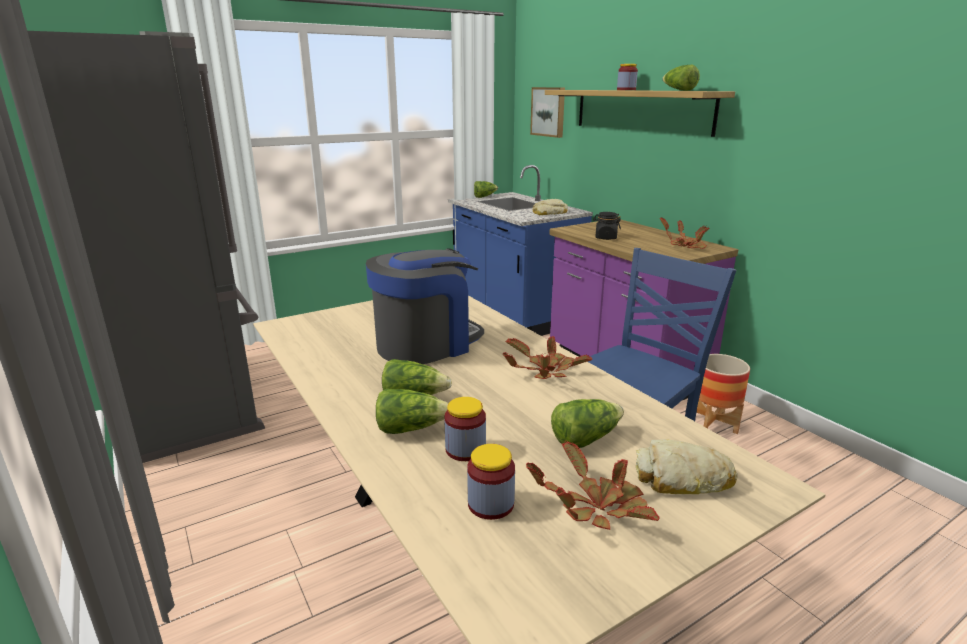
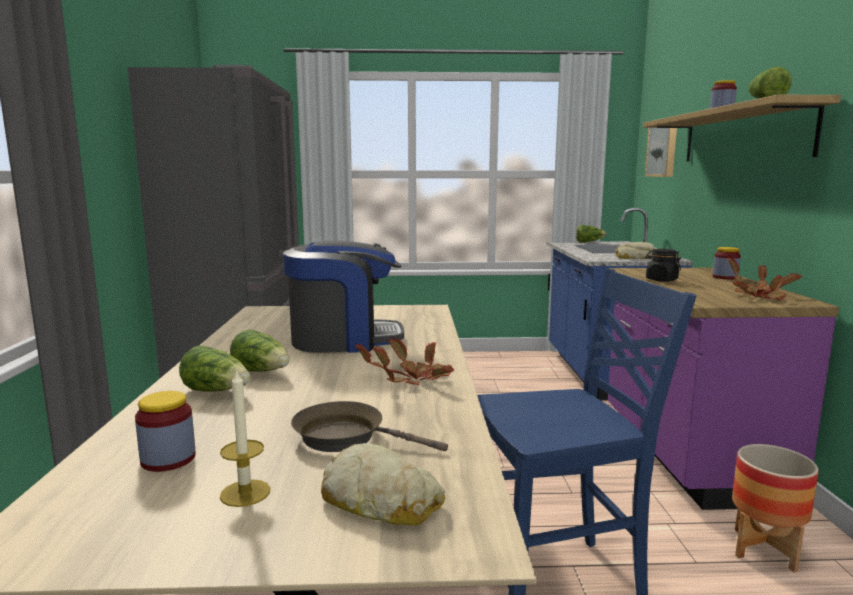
camera: 30 degrees right, 10 degrees down
jar [444,397,486,461] -> jar moved to [712,247,741,280]
potted plant [526,440,660,530] -> candle [220,368,270,507]
lettuce [551,399,624,448] -> brown frying pan [291,401,448,452]

